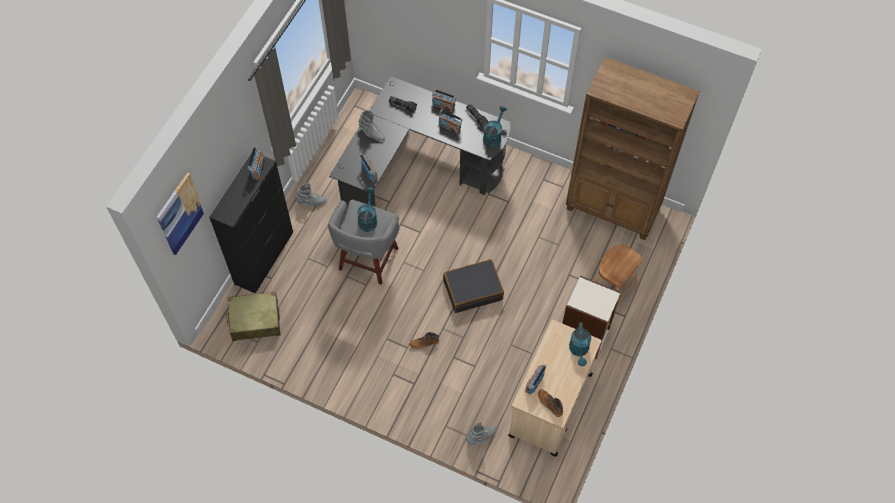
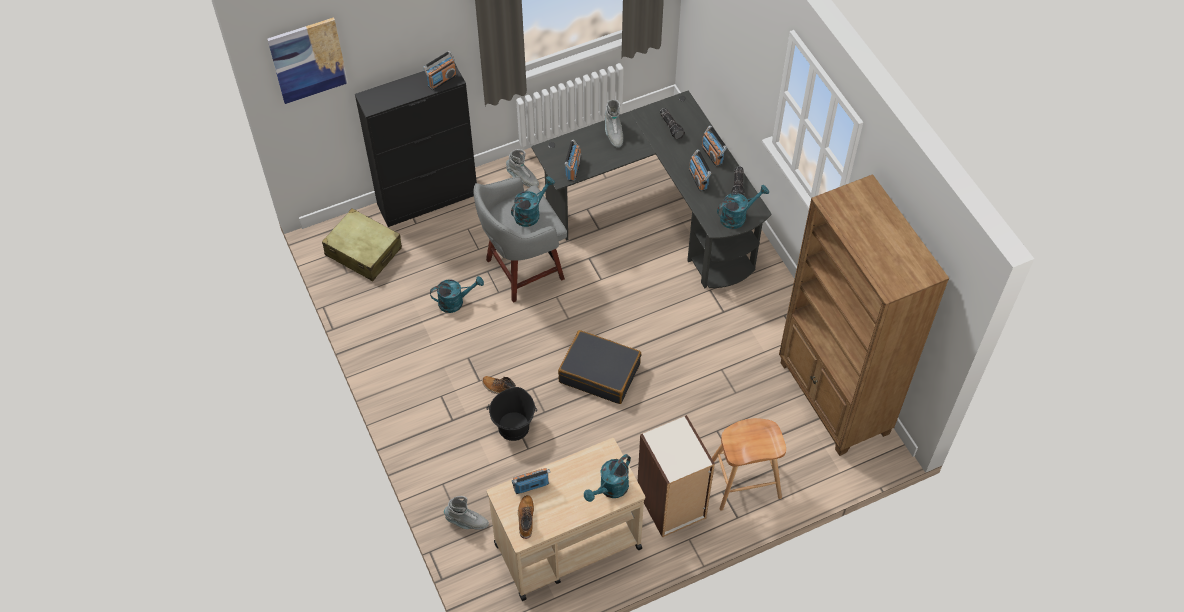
camera: 40 degrees right, 5 degrees down
none -> turquoise watering can [430,276,484,313]
none -> black bucket [487,387,537,441]

